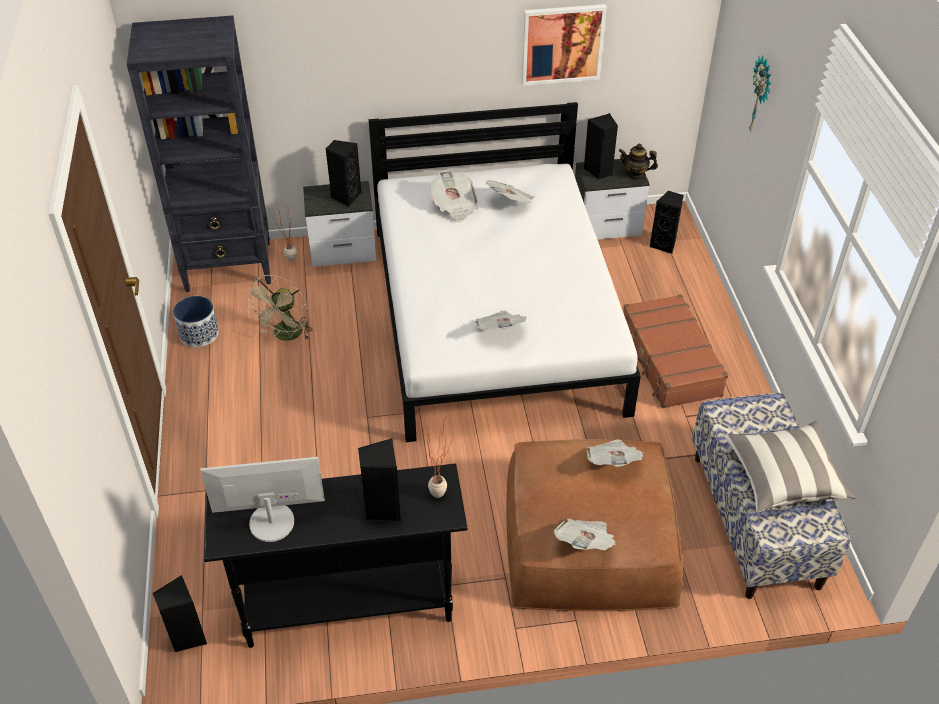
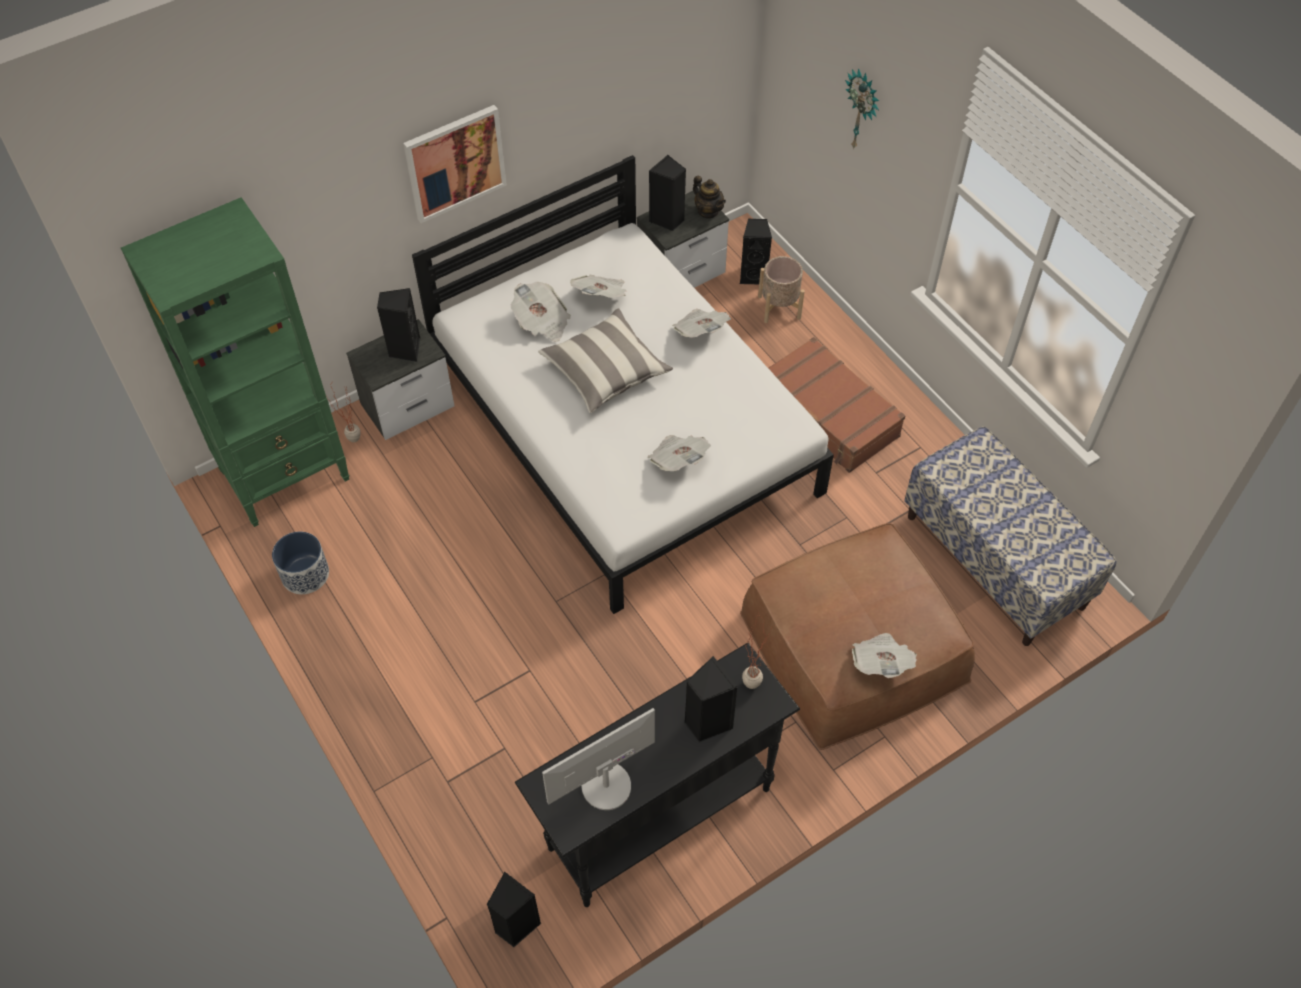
camera: 25 degrees left, 10 degrees up
black bookcase [127,16,271,292] -> green bookcase [121,197,350,527]
beige fan [245,275,313,341] -> none
picture [522,4,607,86] -> picture moved to [403,105,507,223]
newspaper [587,439,643,467] -> newspaper moved to [672,309,731,337]
teapot [619,144,658,180] -> teapot turned 120 degrees counterclockwise [693,176,726,218]
pillow [724,421,856,512] -> pillow moved to [538,308,673,413]
none -> beige planter [758,256,805,323]

